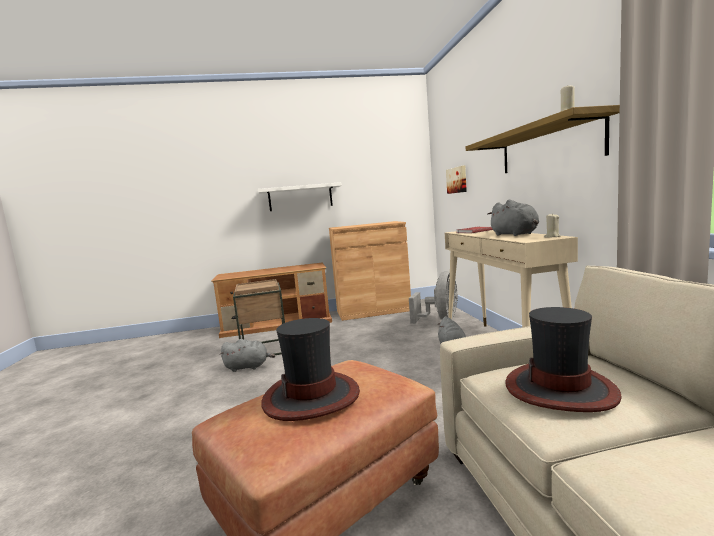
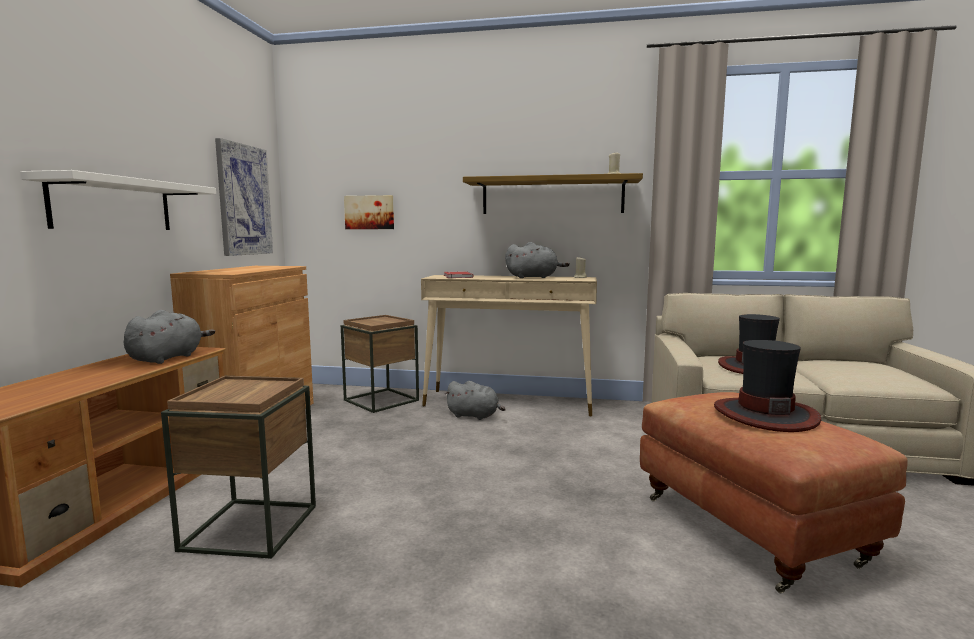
camera: 70 degrees left, 0 degrees up
grey plush toy [220,339,275,372] -> grey plush toy moved to [124,310,215,364]
grey fan [409,271,458,324] -> brown side table [341,315,419,413]
none -> picture [215,138,273,256]

